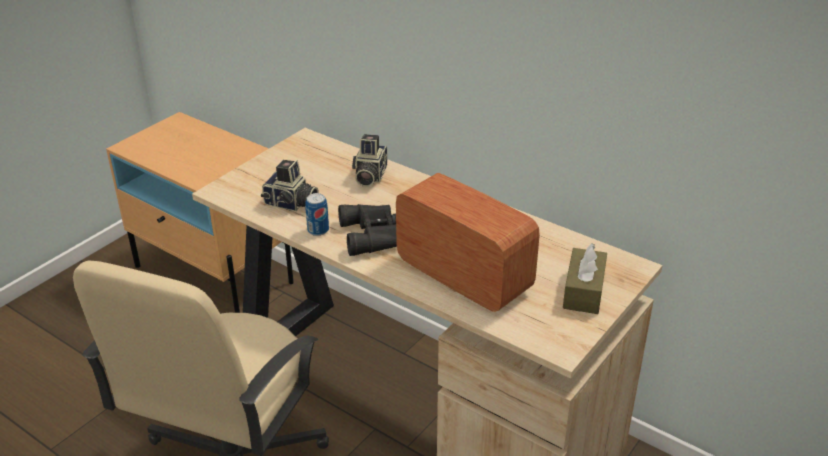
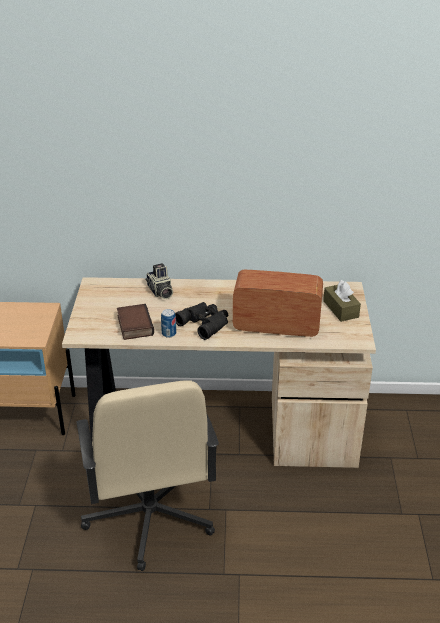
camera: 35 degrees left, 0 degrees up
camera [261,160,319,211] -> book [117,304,154,340]

